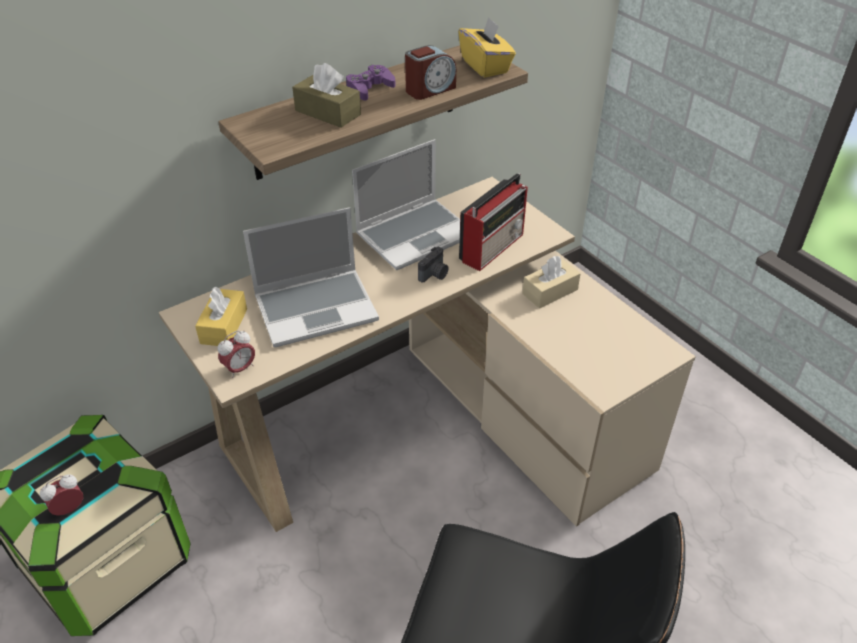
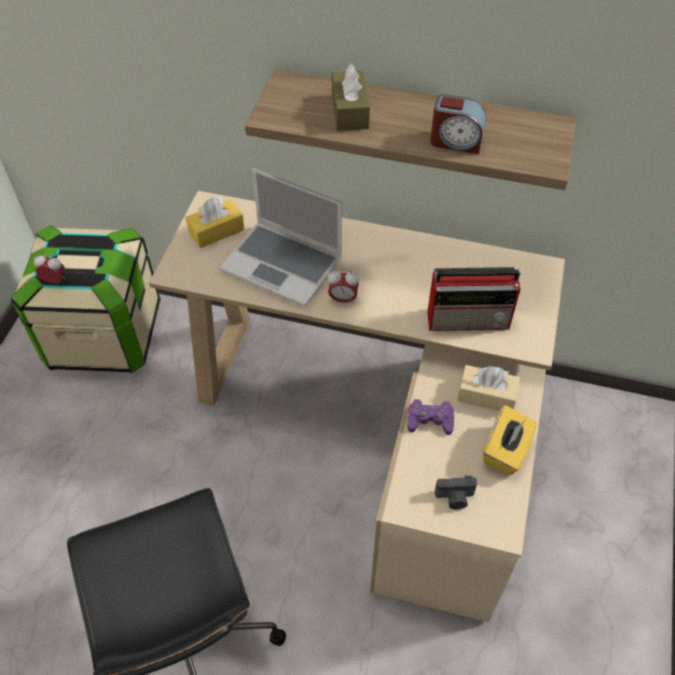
camera: 50 degrees right, 10 degrees up
alarm clock [218,330,255,378] -> alarm clock moved to [328,270,359,304]
purple game controller [346,65,395,101] -> purple game controller moved to [407,399,454,435]
laptop [352,139,460,270] -> none
camera [418,247,449,282] -> camera moved to [435,475,477,510]
yellow tissue box [458,17,516,78] -> yellow tissue box moved to [483,405,537,474]

